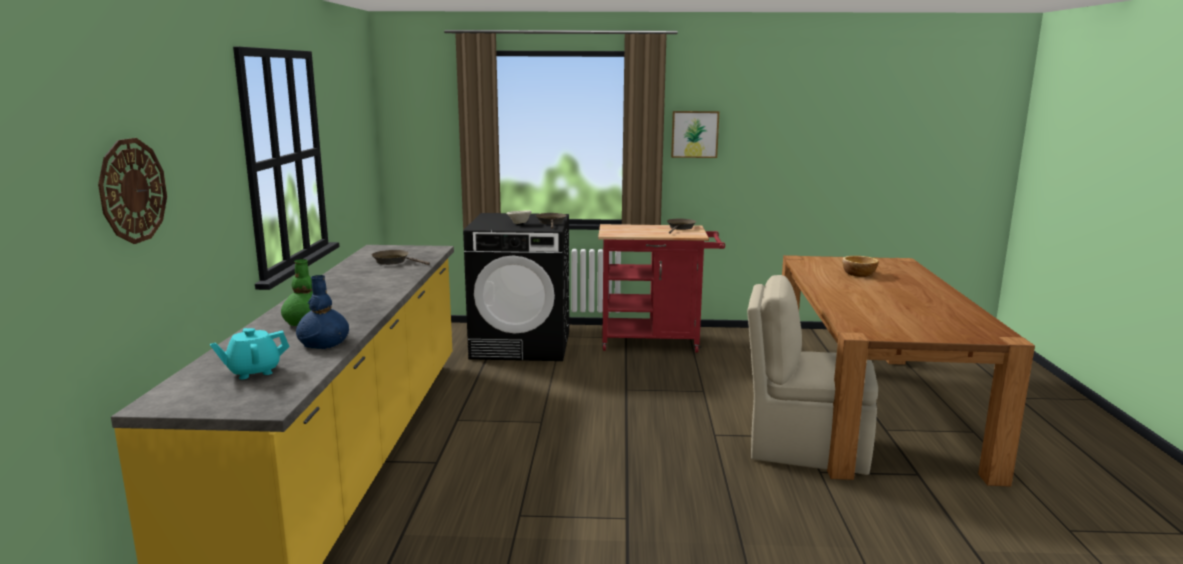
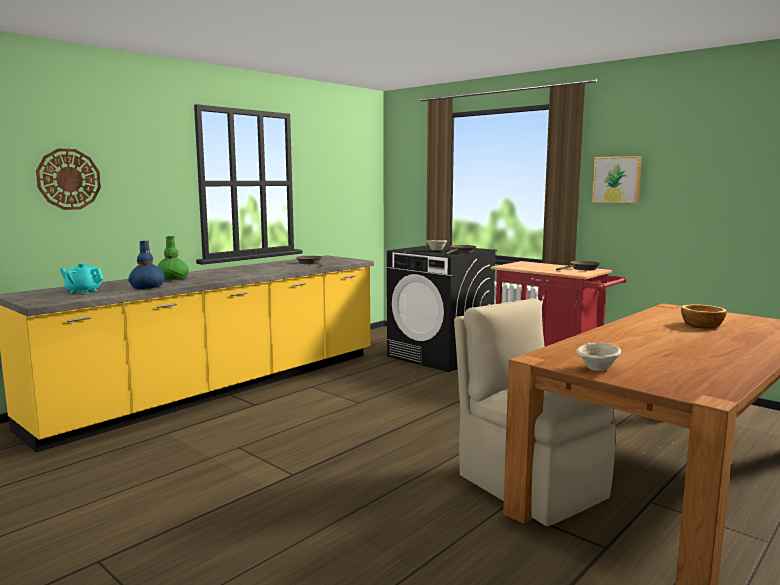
camera: 40 degrees right, 5 degrees down
none -> beige bowl [576,343,621,371]

